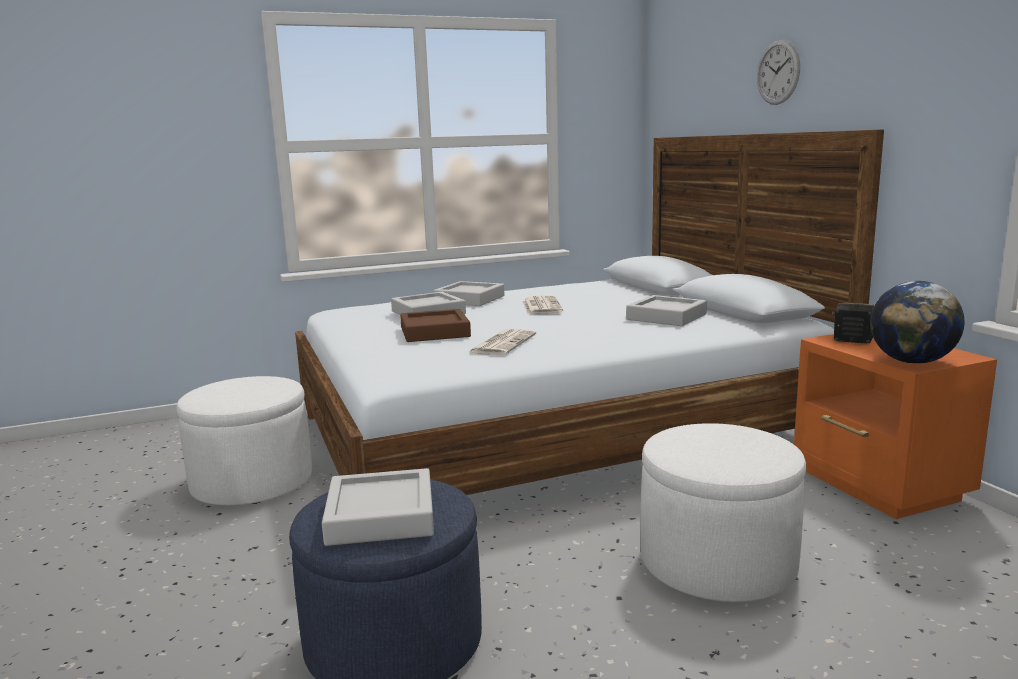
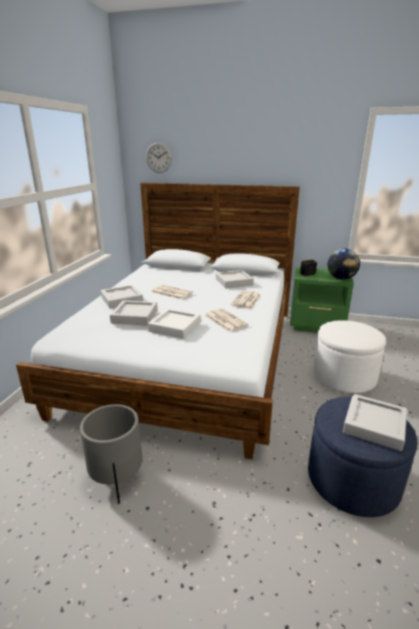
camera: 55 degrees left, 10 degrees up
white ottoman [176,376,312,506] -> grey planter [80,404,143,504]
brown tray [400,309,471,342] -> white tray [148,308,201,339]
wall clock [757,40,800,105] -> wall clock moved to [146,142,172,173]
orange nightstand [794,334,997,519] -> green nightstand [290,267,354,333]
none -> newspaper [231,290,261,309]

